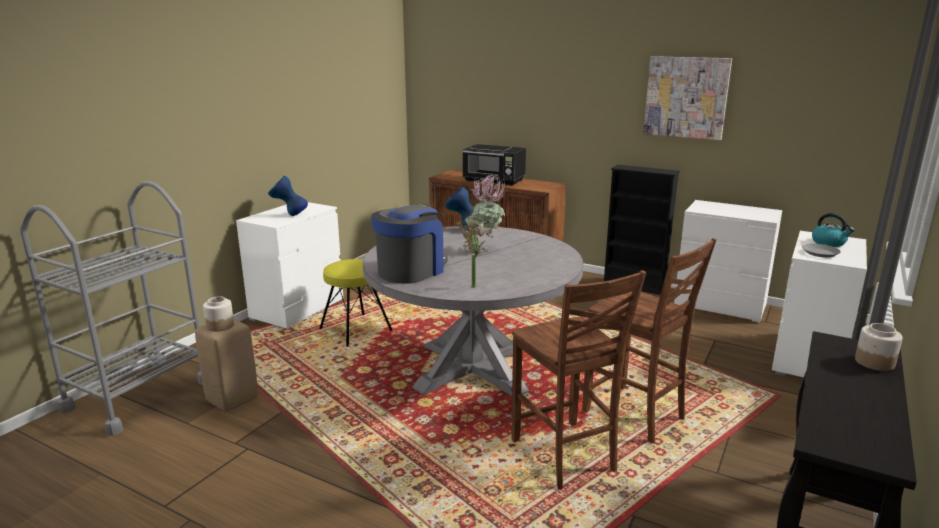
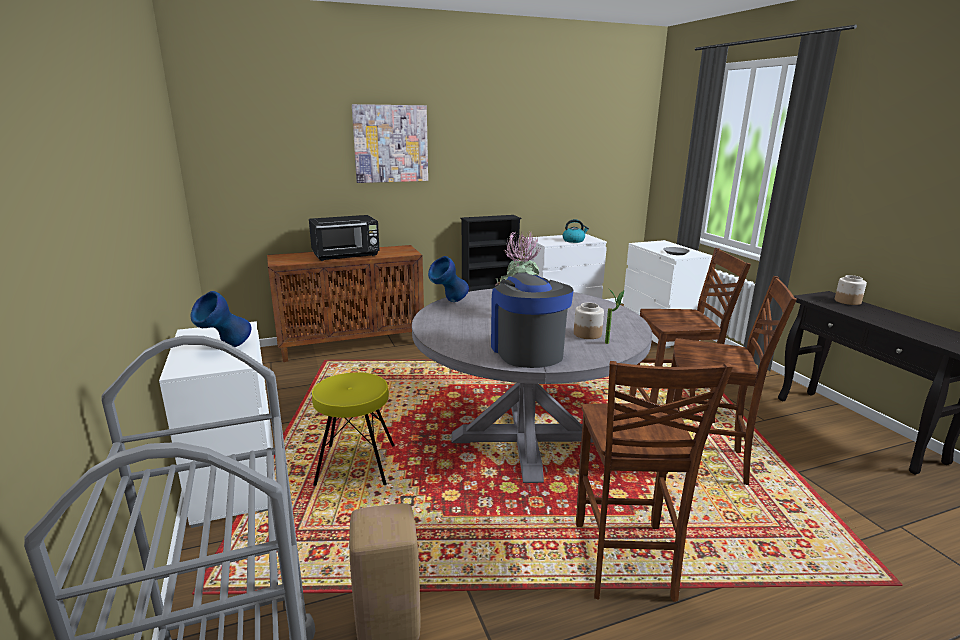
camera: 50 degrees left, 0 degrees up
jar [203,296,234,332] -> jar moved to [574,303,604,339]
picture [643,56,732,140] -> picture moved to [352,104,428,183]
kettle [812,213,855,247] -> kettle moved to [563,219,589,243]
none -> brown chair [576,361,733,602]

